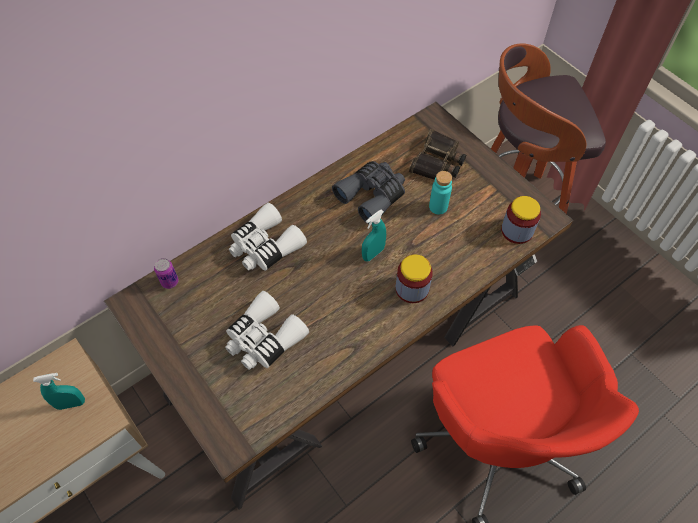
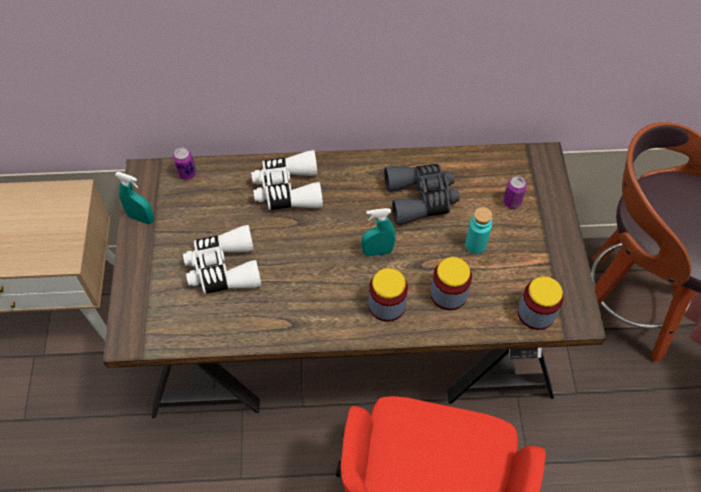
camera: 35 degrees right, 0 degrees up
turquoise spray bottle [33,373,85,410] -> turquoise spray bottle moved to [115,172,154,224]
binoculars [409,129,466,180] -> can [503,176,527,209]
none -> jar [430,257,472,310]

